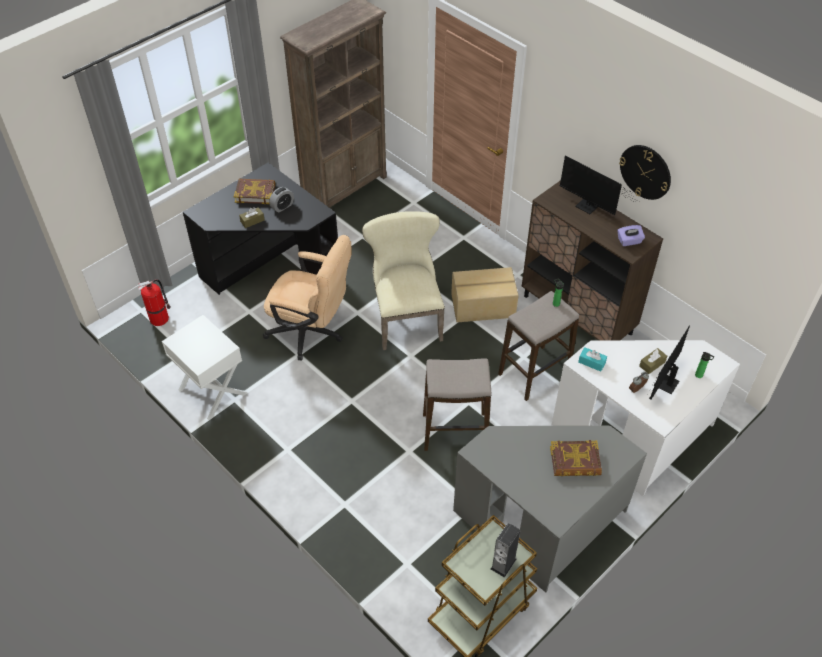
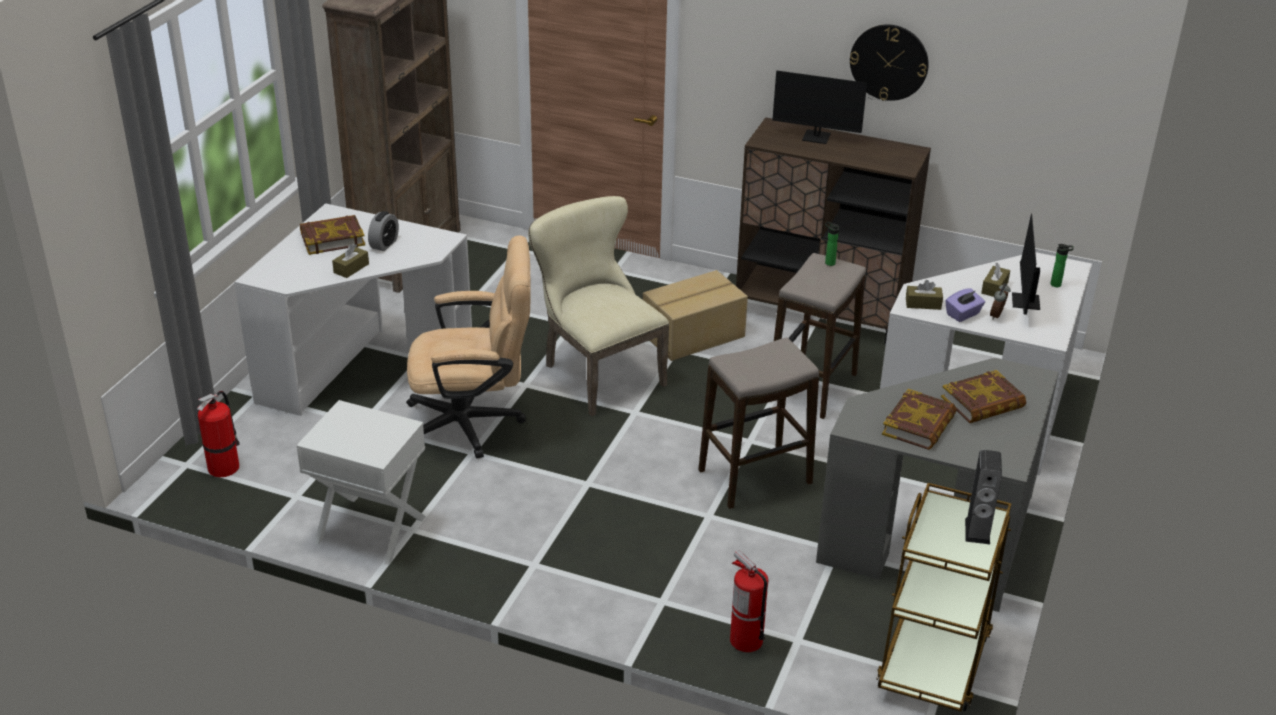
camera: 25 degrees left, 15 degrees down
black desk [183,162,338,295] -> white desk [234,203,472,416]
turquoise tissue box [578,347,607,372] -> brown tissue box [906,280,943,310]
purple tissue box [617,225,645,246] -> purple tissue box moved to [946,288,985,322]
none -> fire extinguisher [730,550,768,652]
none -> book [882,389,957,450]

